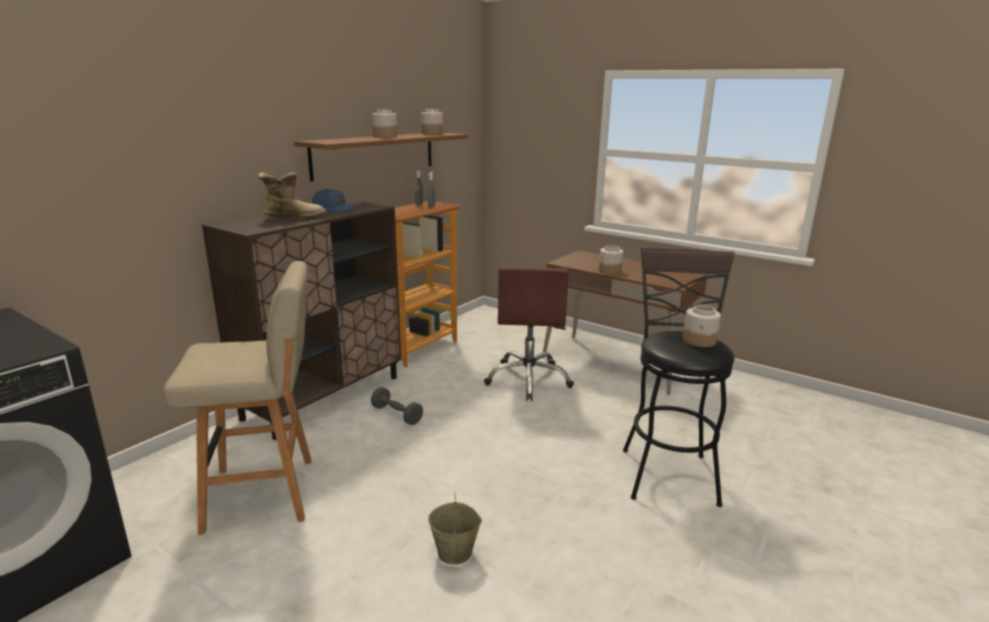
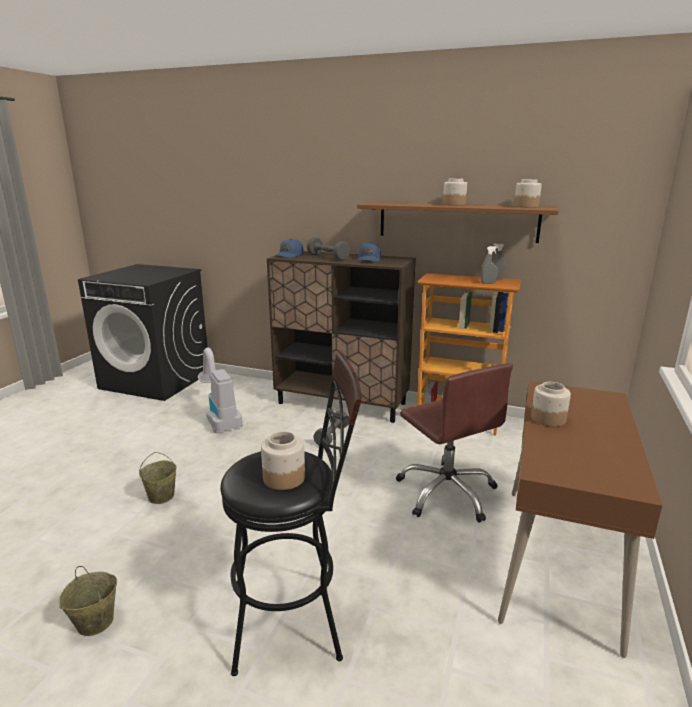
camera: 75 degrees right, 0 degrees up
beige stool [164,261,312,535] -> vacuum cleaner [198,348,243,433]
boot [257,172,326,219] -> grey dumbbell [307,237,350,260]
brown office chair [484,267,574,401] -> brown office chair turned 105 degrees counterclockwise [396,363,513,523]
none -> beige bucket [59,566,117,636]
none -> blue cap [275,239,304,258]

